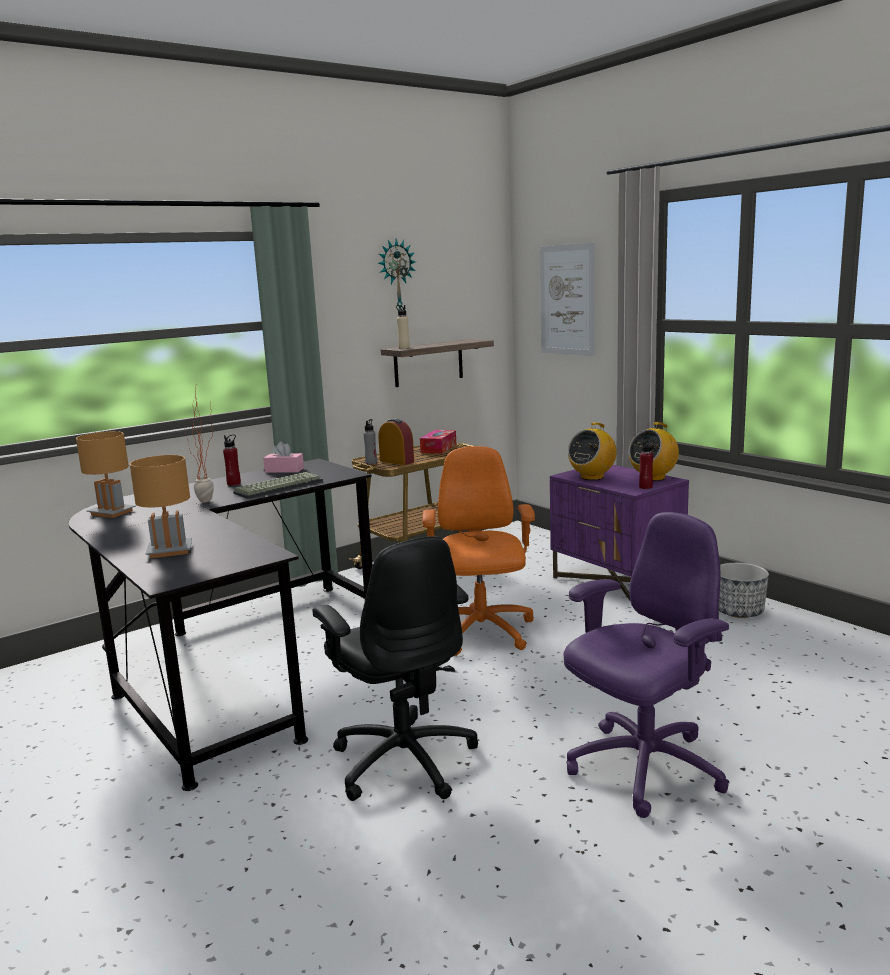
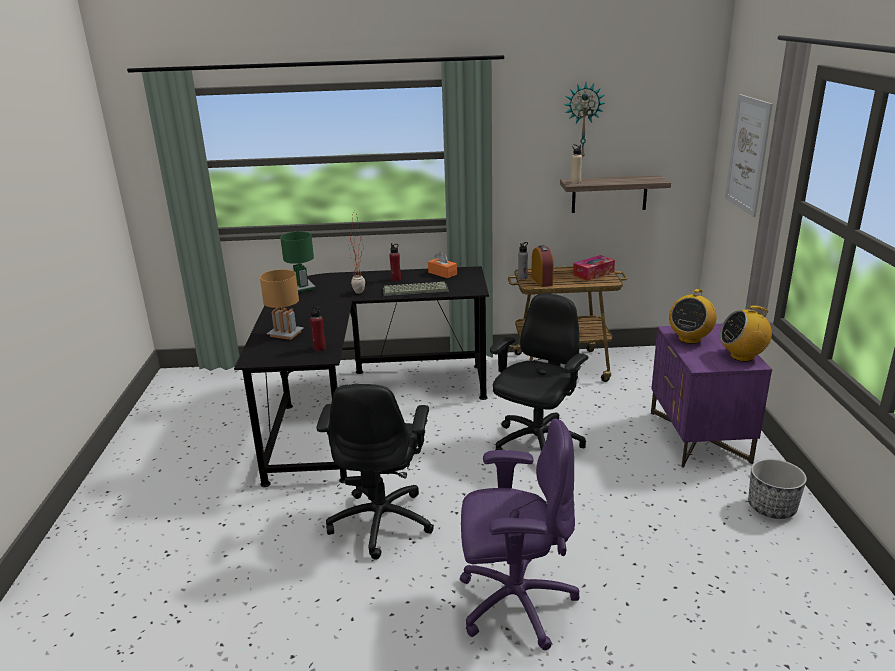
camera: 35 degrees right, 10 degrees up
brown table lamp [76,431,136,518] -> green table lamp [280,232,316,293]
pink tissue box [263,441,304,473] -> orange tissue box [428,252,457,278]
orange office chair [423,446,535,656] -> black office chair [490,294,588,451]
radio [568,422,617,480] -> radio turned 45 degrees counterclockwise [669,289,717,344]
red bottle [639,440,654,489] -> red bottle moved to [310,305,326,351]

